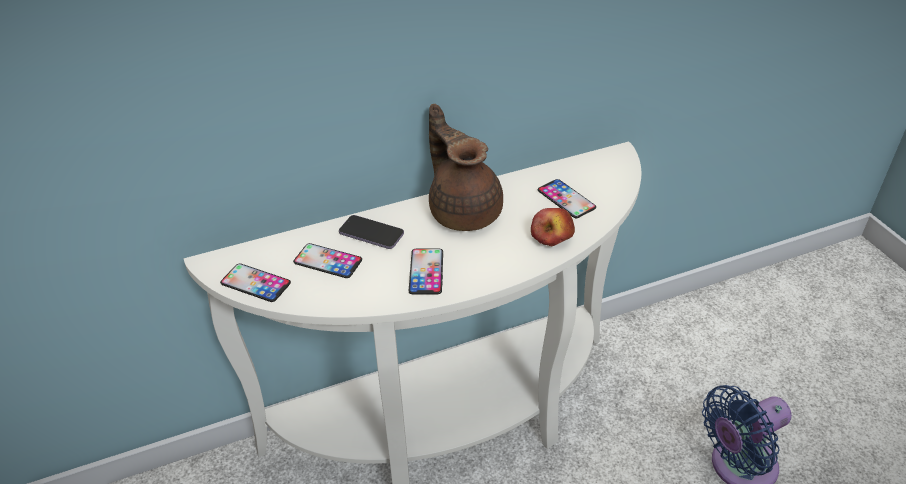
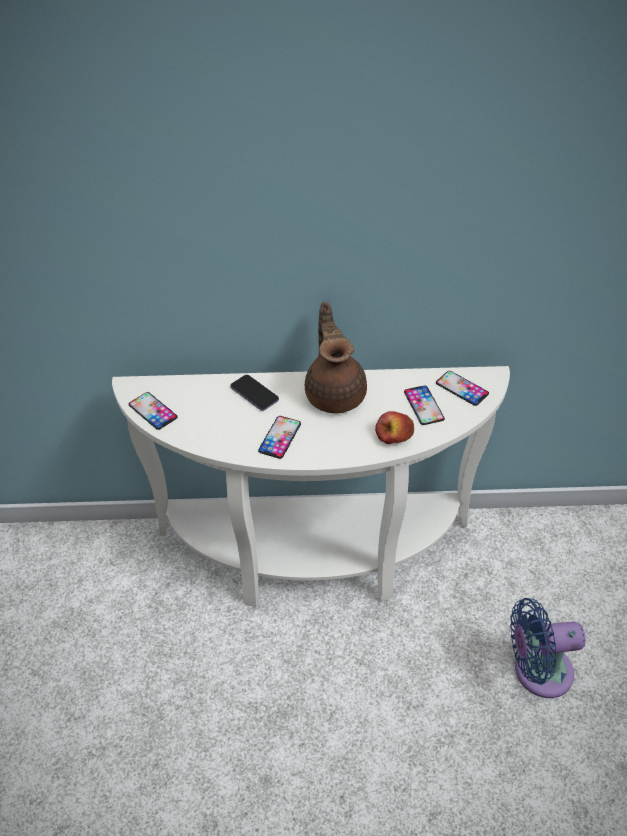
camera: 20 degrees right, 5 degrees up
phone [293,243,362,278] -> phone moved to [436,371,489,406]

